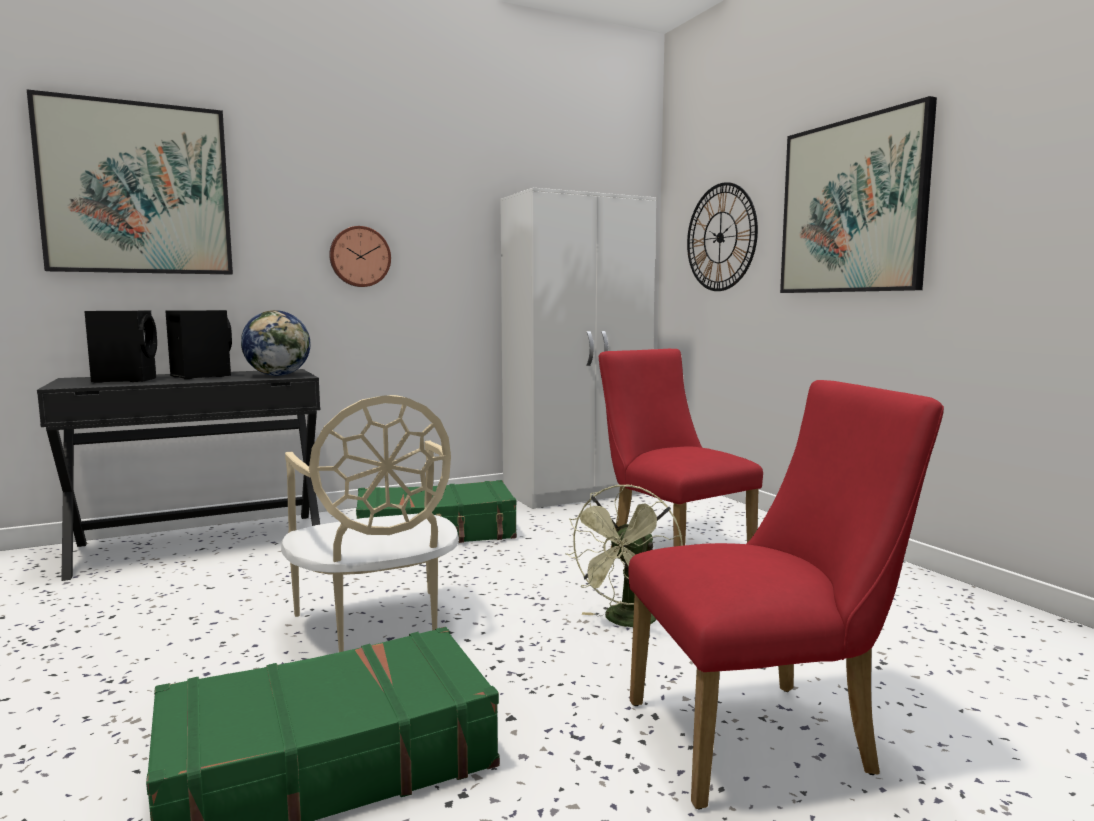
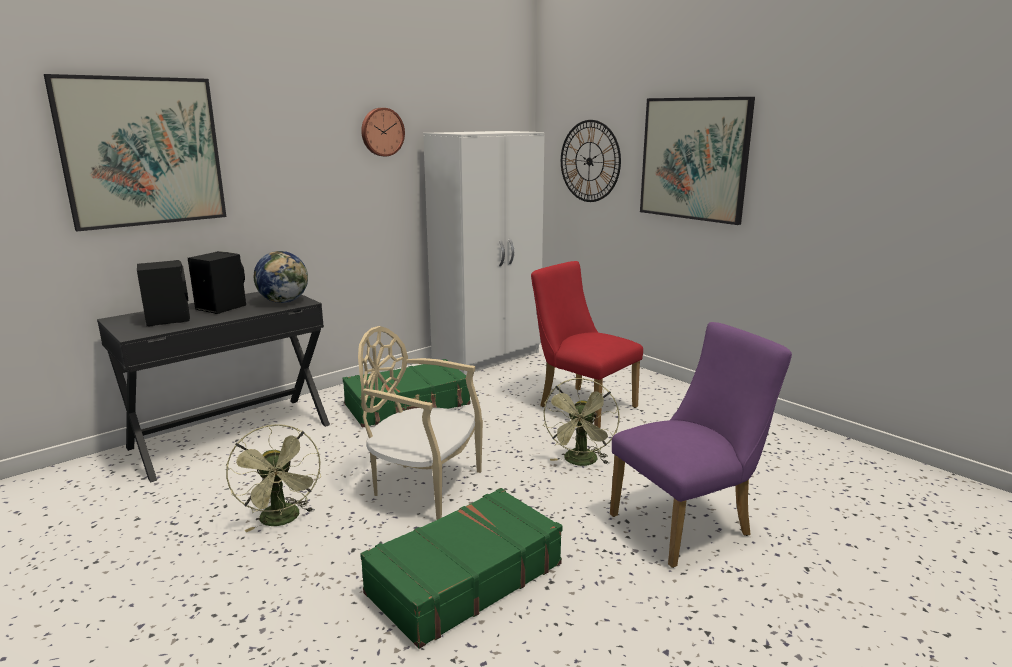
camera: 15 degrees left, 10 degrees up
beige chair [281,395,459,652] -> beige chair turned 150 degrees clockwise [358,326,483,520]
wall clock [329,226,391,287] -> wall clock moved to [361,108,405,157]
red chair [628,380,944,809] -> purple chair [610,322,792,568]
none -> green fan [226,424,321,532]

